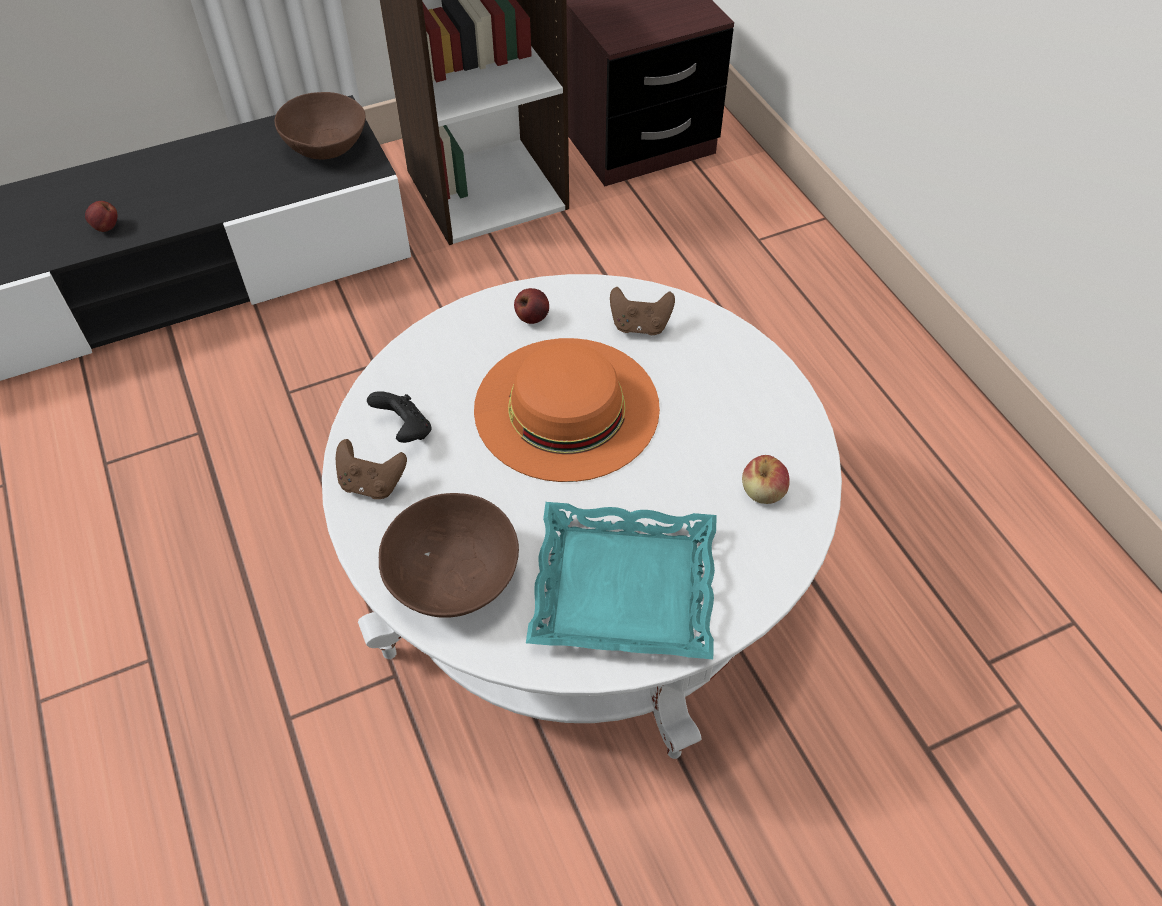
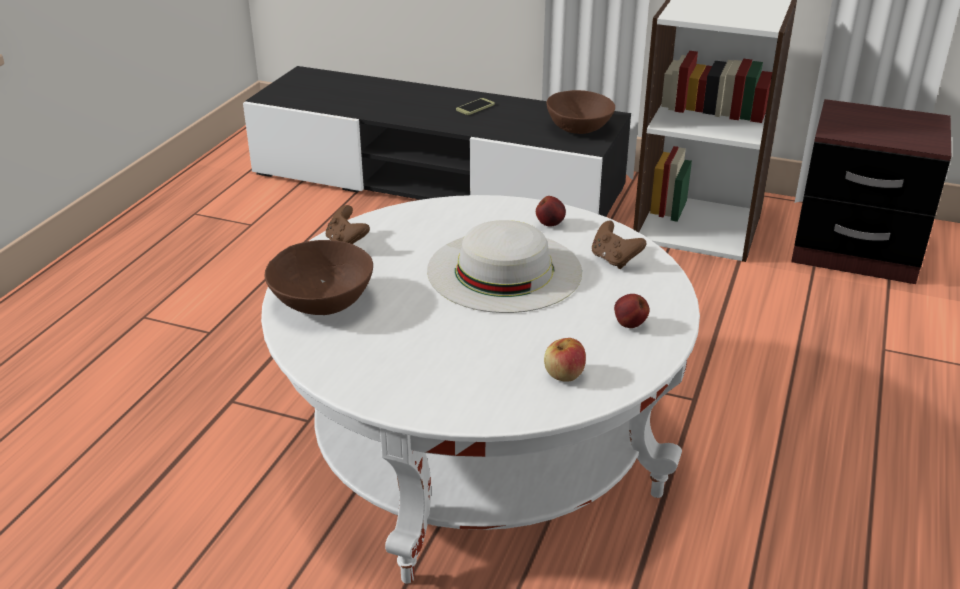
camera: 45 degrees right, 20 degrees down
apple [85,201,118,232] -> apple moved to [614,294,649,328]
black game controller [367,391,432,443] -> none
orange hat [474,338,660,482] -> white hat [427,220,582,313]
turquoise tray [526,502,717,659] -> none
none -> phone [456,98,495,115]

